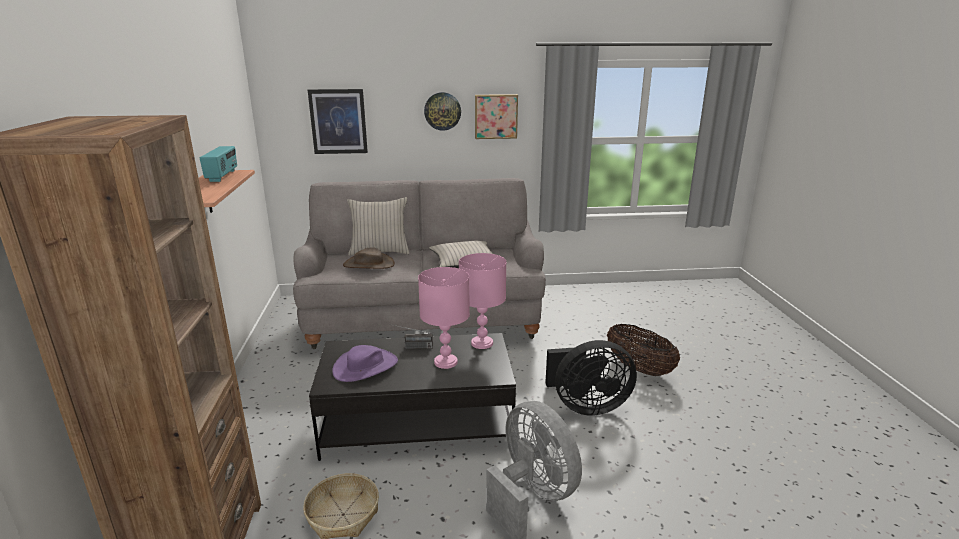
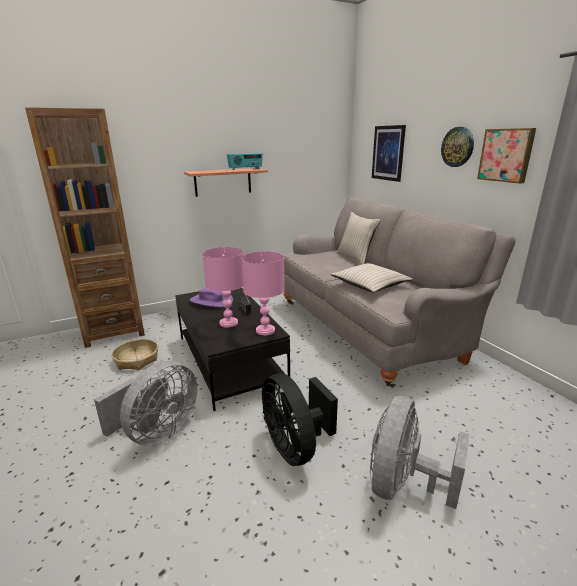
camera: 70 degrees right, 0 degrees up
brown hat [343,247,395,269] -> none
basket [607,324,680,376] -> grey fan [370,396,470,509]

